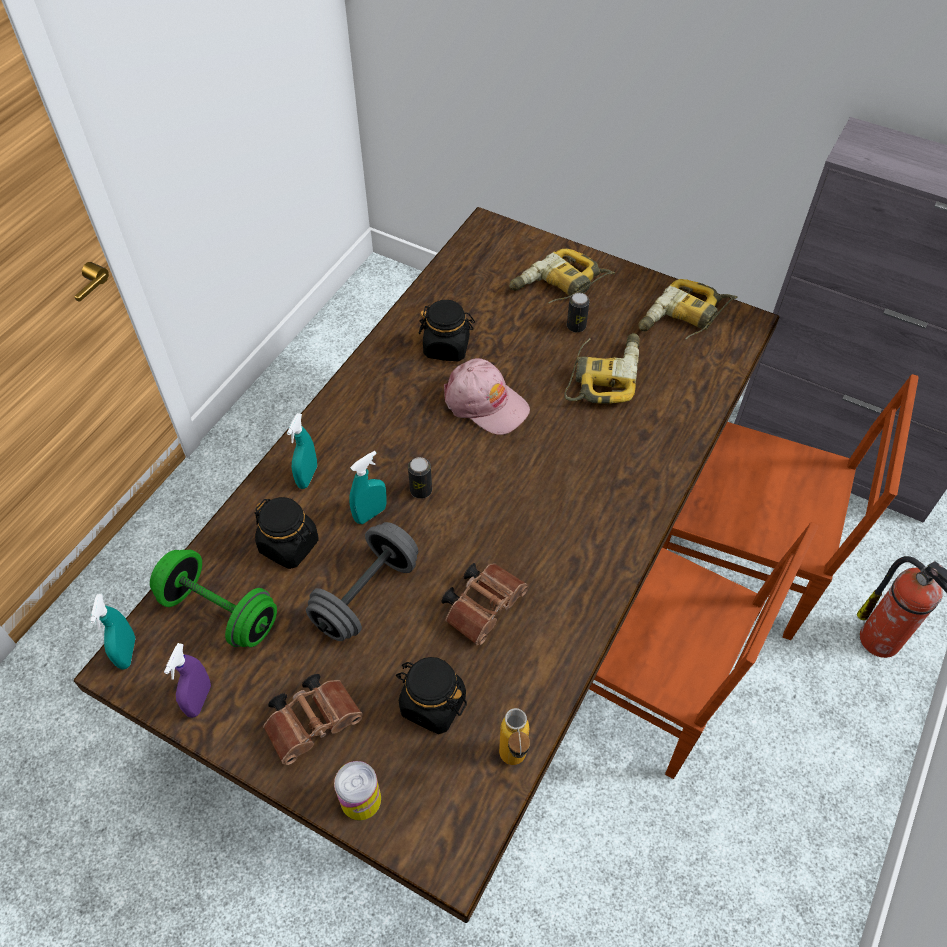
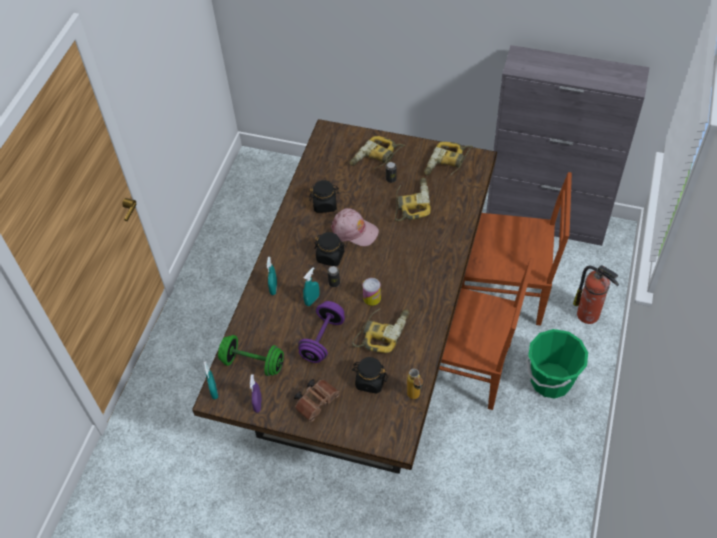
camera: 10 degrees left, 0 degrees up
black jar [255,497,319,569] -> black jar moved to [314,232,345,266]
grey dumbbell [306,522,418,641] -> purple dumbbell [298,301,345,363]
can [334,761,381,821] -> can moved to [363,278,381,306]
brown binoculars [441,563,528,645] -> power drill [352,309,409,353]
none -> green bucket [526,329,588,399]

